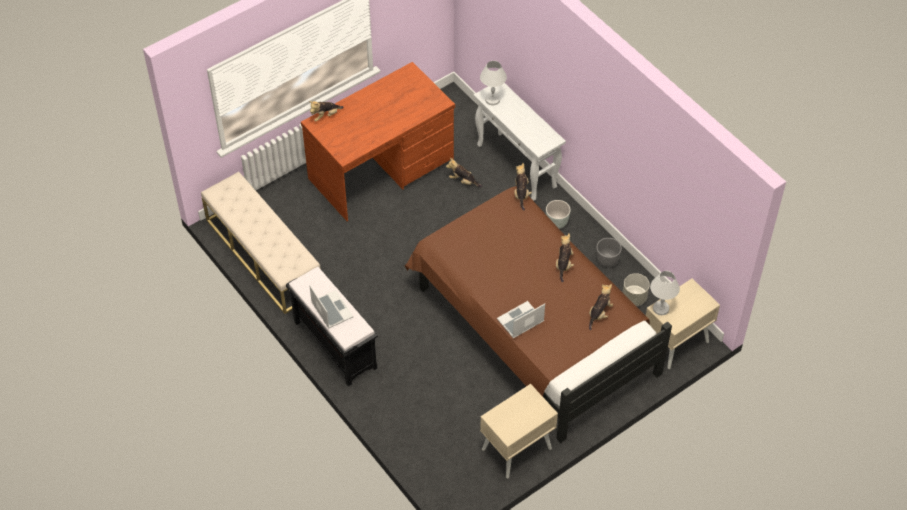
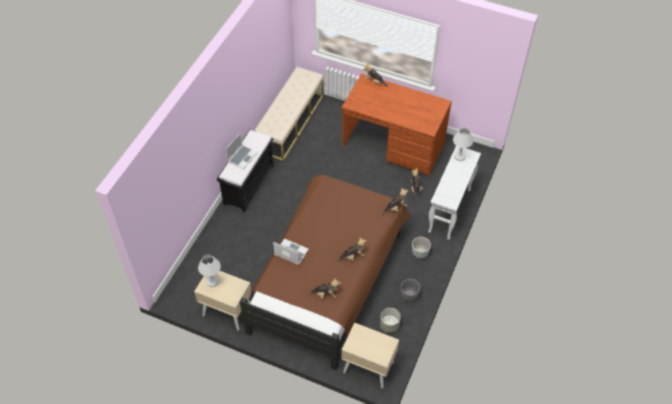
camera: 60 degrees right, 0 degrees up
white table lamp [650,271,680,315] -> white table lamp moved to [198,254,221,287]

